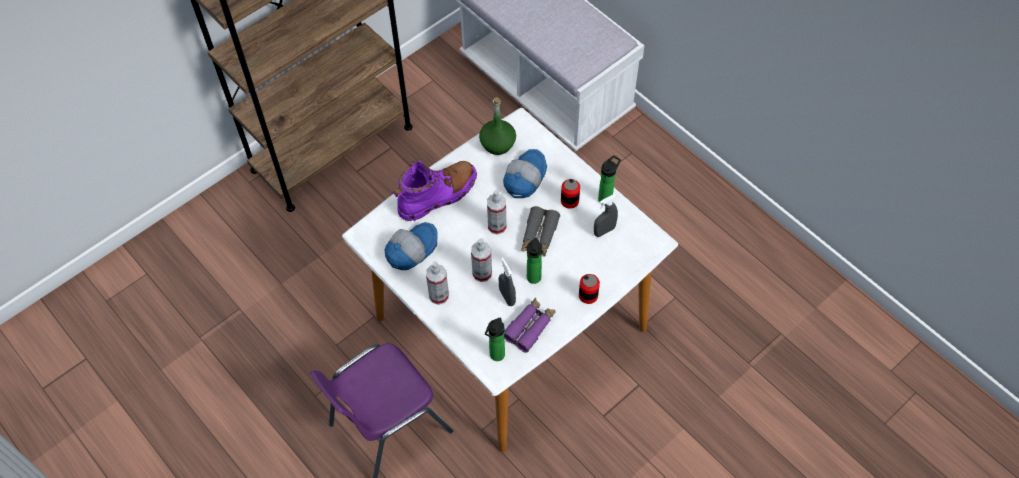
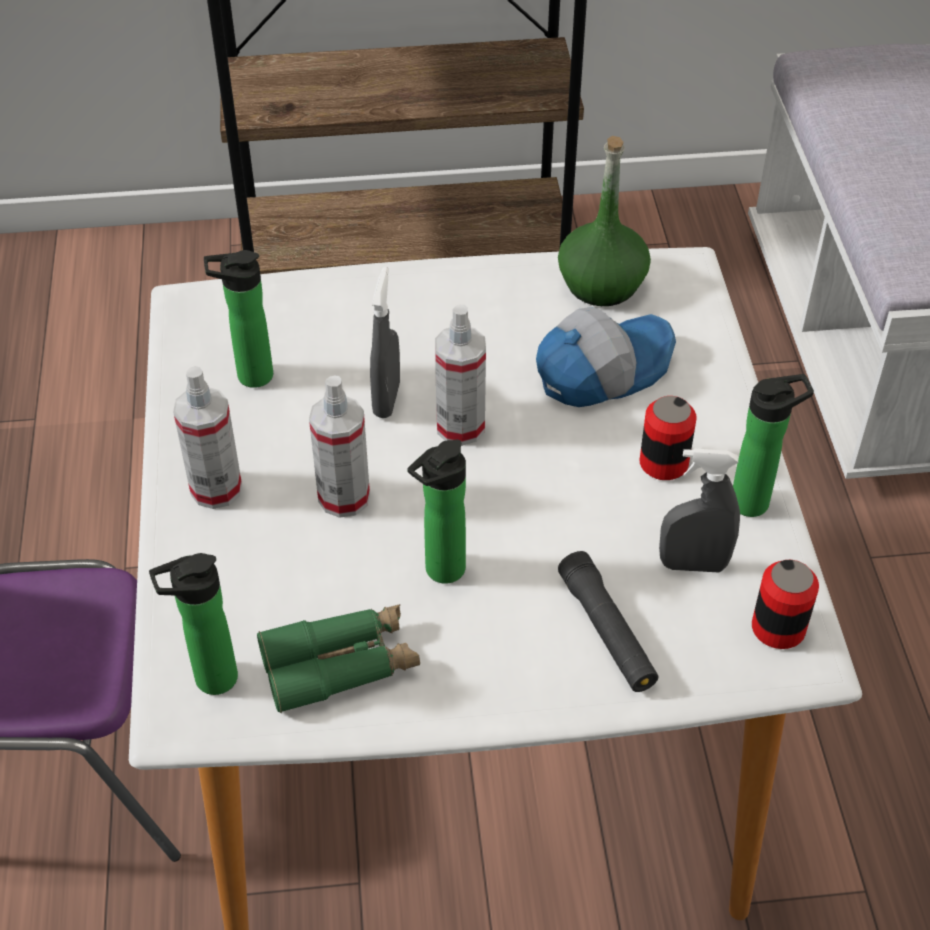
camera: 35 degrees right, 10 degrees down
cap [385,222,438,270] -> bottle [204,250,273,388]
purple boot [393,160,477,221] -> none
grey spray bottle [499,257,516,306] -> grey spray bottle moved to [370,267,400,418]
purple binoculars [504,298,556,353] -> green binoculars [257,604,420,713]
grey binoculars [521,206,560,257] -> none
can [579,274,600,304] -> can moved to [752,560,819,649]
none -> black flashlight [558,551,658,692]

